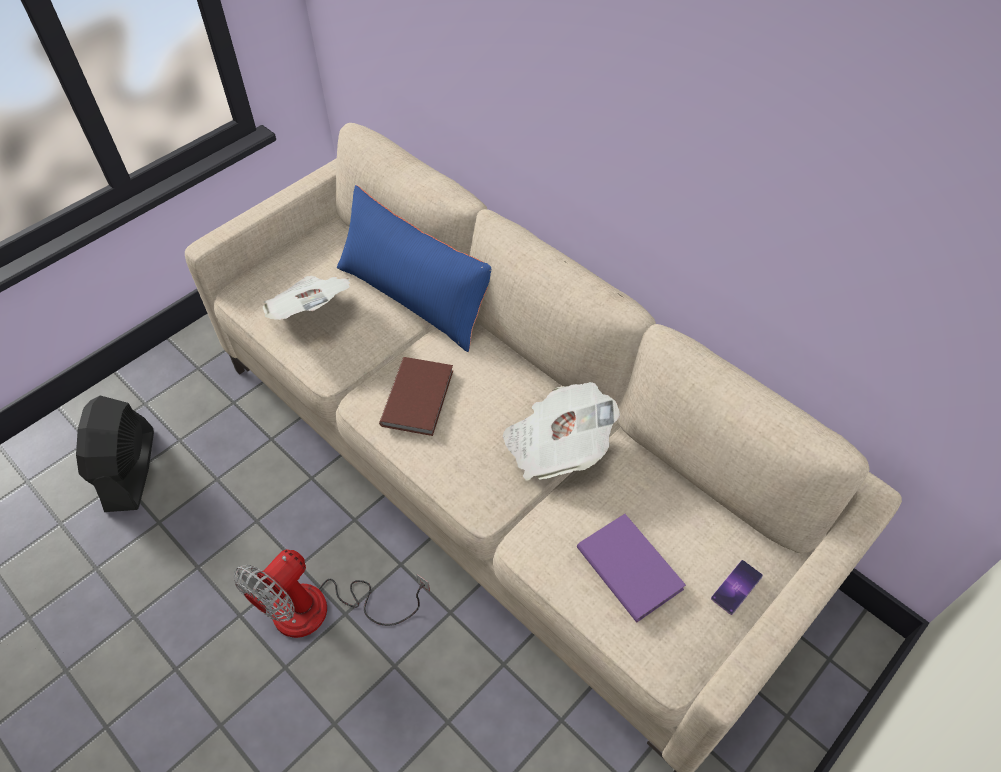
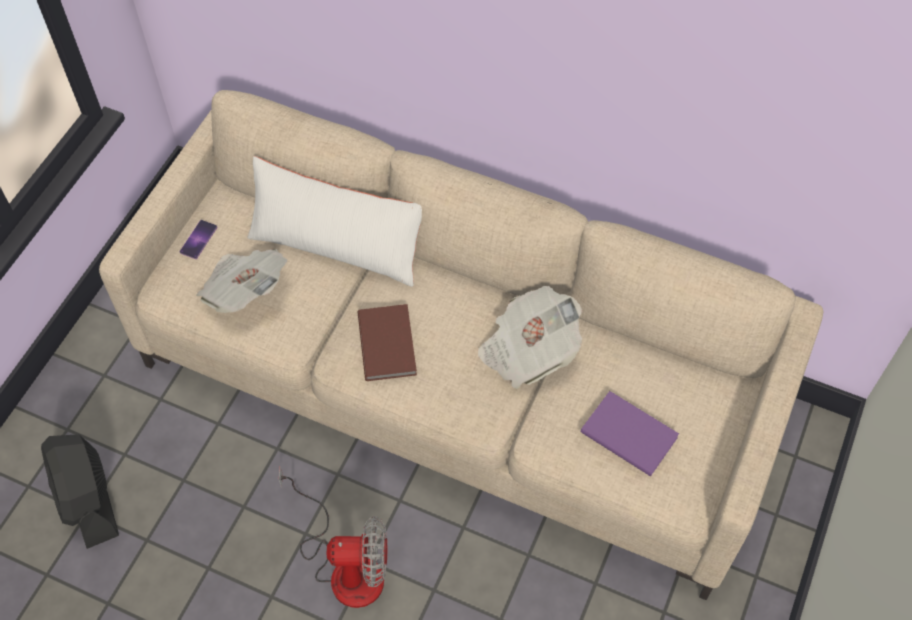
camera: 20 degrees left, 5 degrees up
fan [234,549,430,638] -> fan turned 105 degrees counterclockwise [279,467,387,608]
blue pillow [337,185,491,352] -> white pillow [247,156,422,287]
phone [711,560,763,615] -> phone moved to [180,220,217,259]

